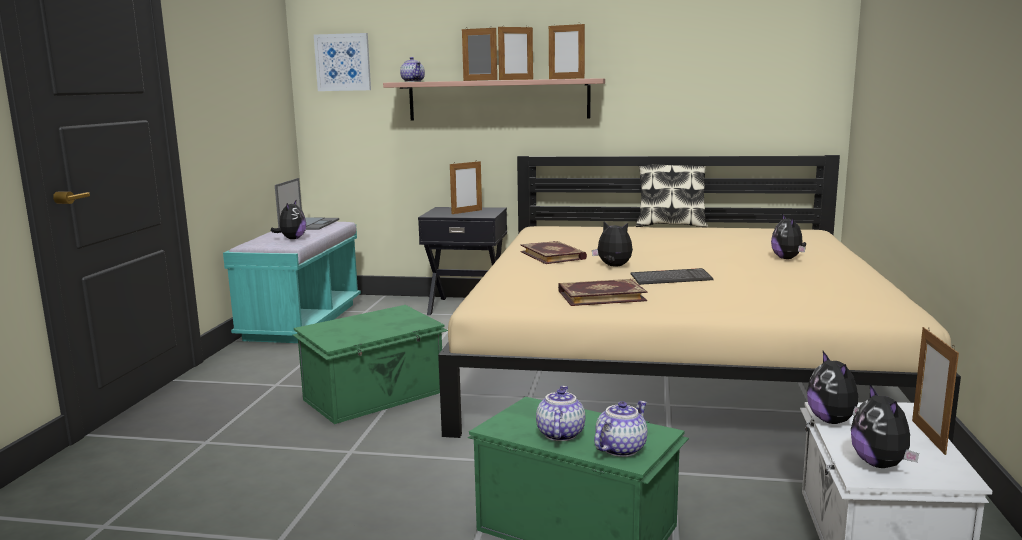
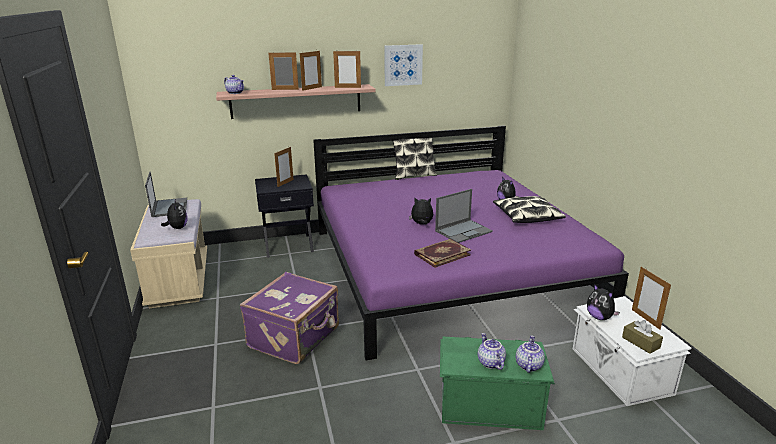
camera: 25 degrees left, 10 degrees up
turquoise bench [223,222,361,343] -> beige bench [130,199,207,309]
green storage box [293,305,448,424] -> purple suitcase [240,272,339,364]
picture [314,33,371,91] -> picture moved to [384,44,423,86]
beige bed [438,155,961,443] -> purple bed [313,125,629,360]
book [520,241,587,264] -> none
keyboard [631,268,714,285] -> laptop [435,189,493,243]
plush toy [851,383,919,468] -> brown tissue box [622,320,663,354]
none -> pillow [493,196,566,223]

